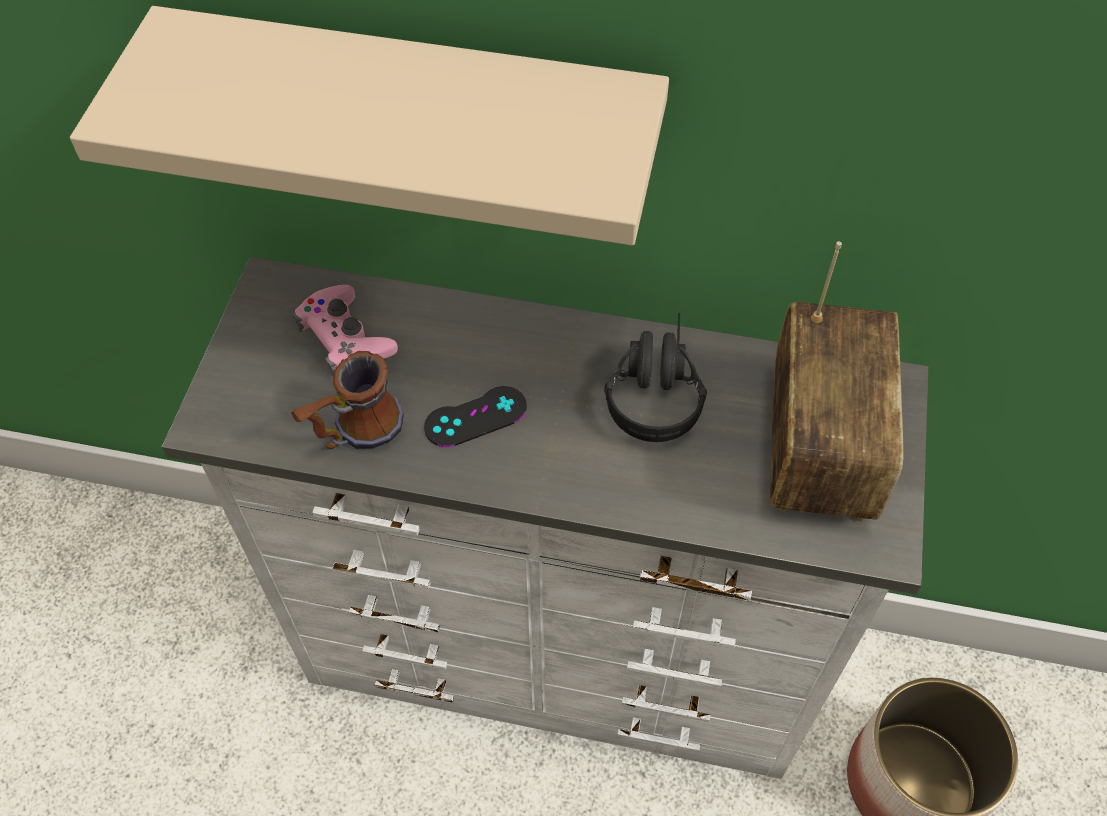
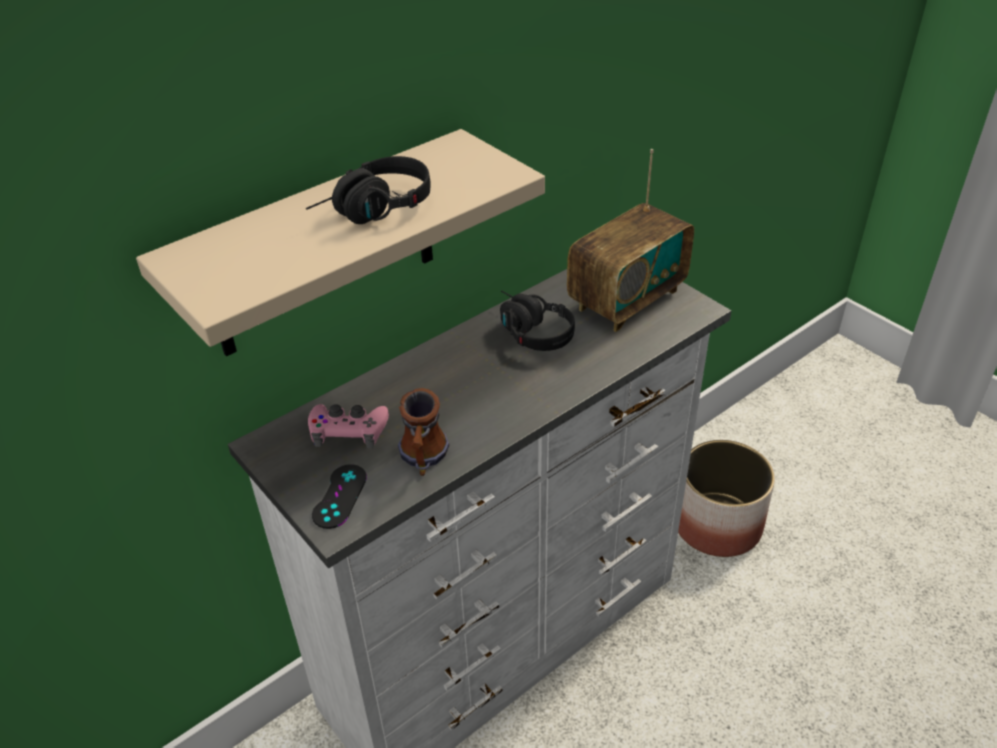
camera: 50 degrees left, 15 degrees down
black game controller [424,386,527,447] -> black game controller moved to [312,464,367,529]
radio [770,241,903,522] -> radio turned 90 degrees clockwise [567,149,694,332]
none -> black headphones [306,156,430,224]

